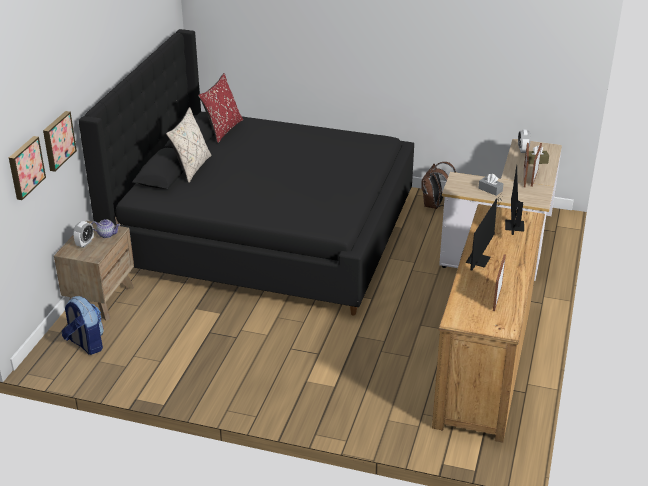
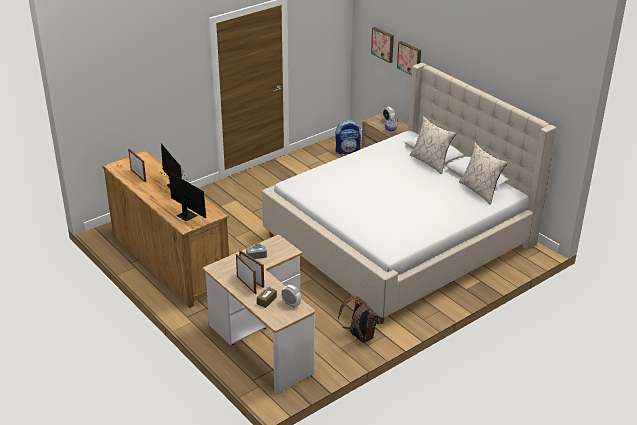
camera: 125 degrees right, 0 degrees up
black bed [79,29,414,316] -> beige bed [262,63,556,324]
red pillow [198,73,243,143] -> beige pillow [459,142,508,205]

